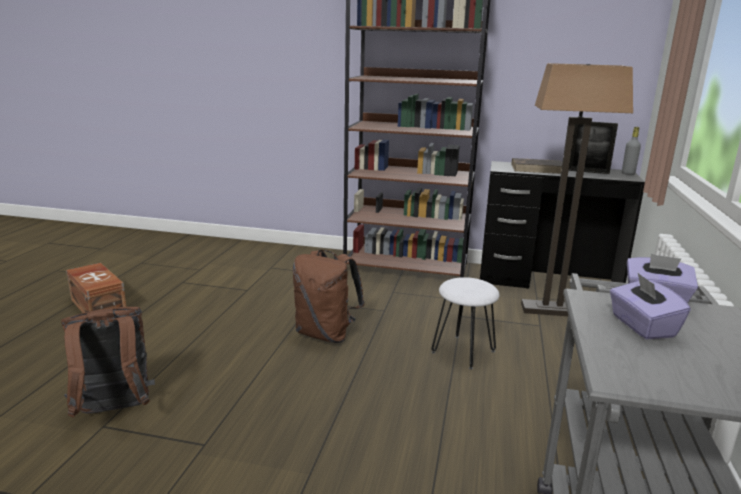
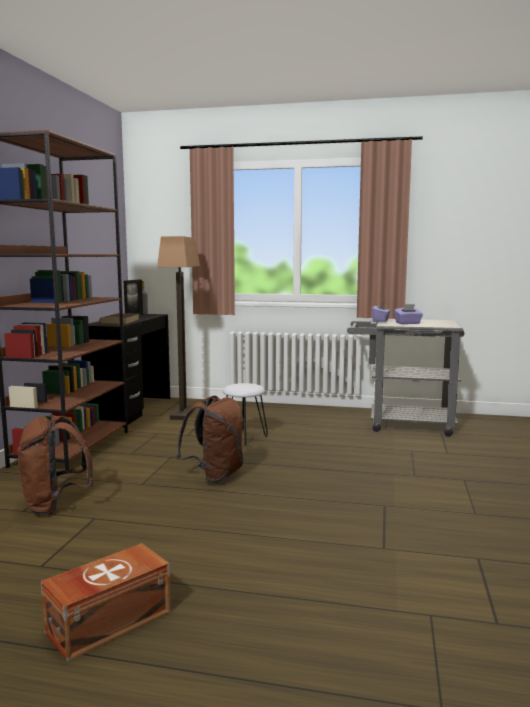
camera: 90 degrees left, 10 degrees down
brown backpack [61,307,155,418] -> brown backpack moved to [17,414,94,515]

